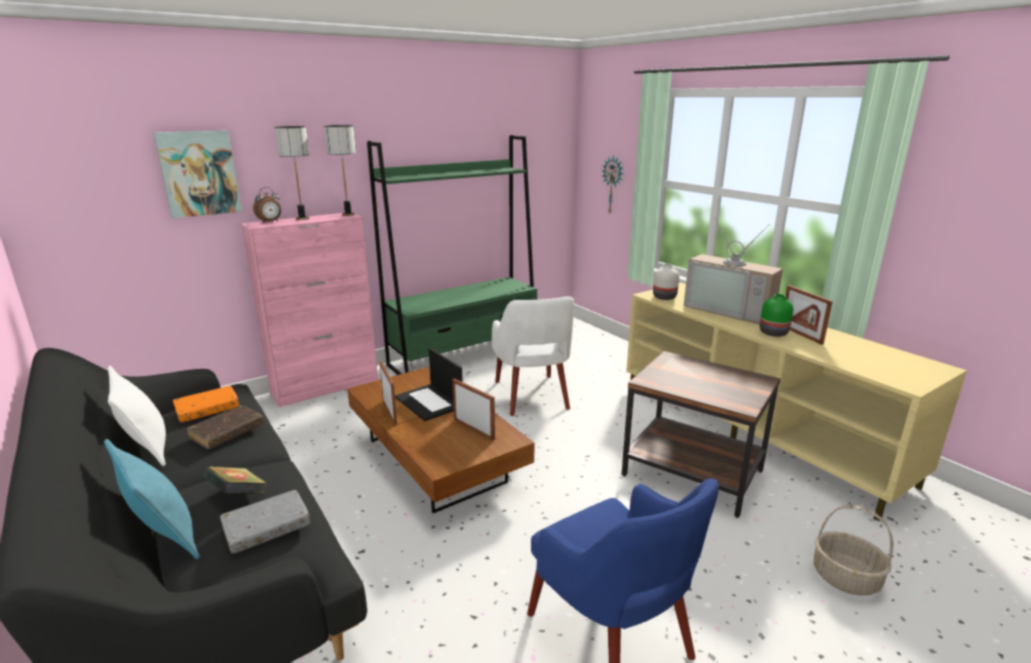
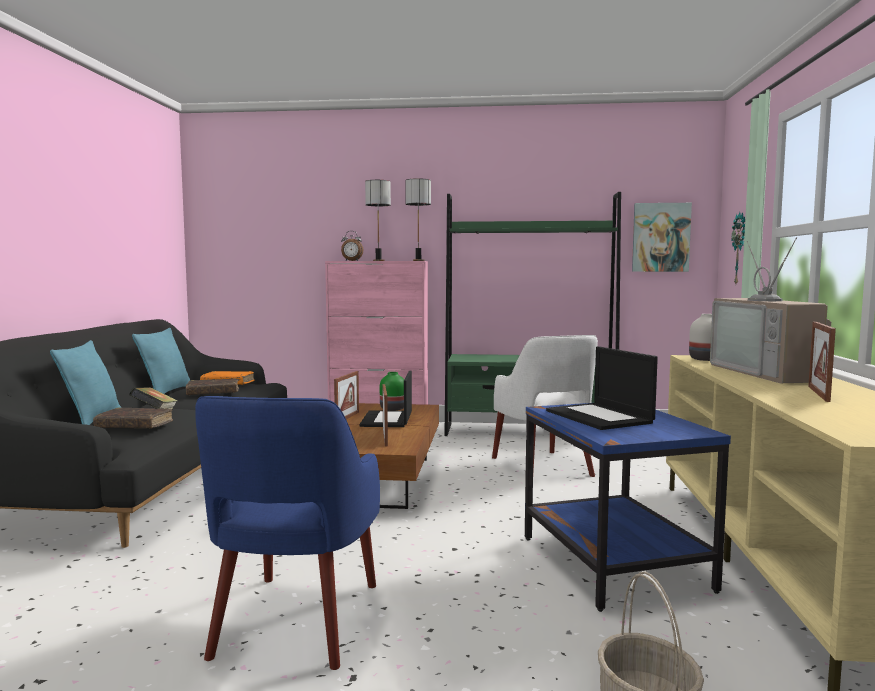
camera: 40 degrees right, 15 degrees down
white pillow [108,366,166,466] -> turquoise pillow [132,328,190,394]
picture [154,130,242,218] -> picture moved to [632,203,692,272]
grey book [220,490,311,554] -> brown book [93,407,173,429]
white armchair [492,296,574,416] -> white armchair turned 45 degrees counterclockwise [492,335,598,477]
brown side table [622,351,780,518] -> blue side table [525,403,731,612]
green vase [760,294,793,337] -> green vase moved to [380,372,404,411]
none -> laptop [546,346,658,430]

